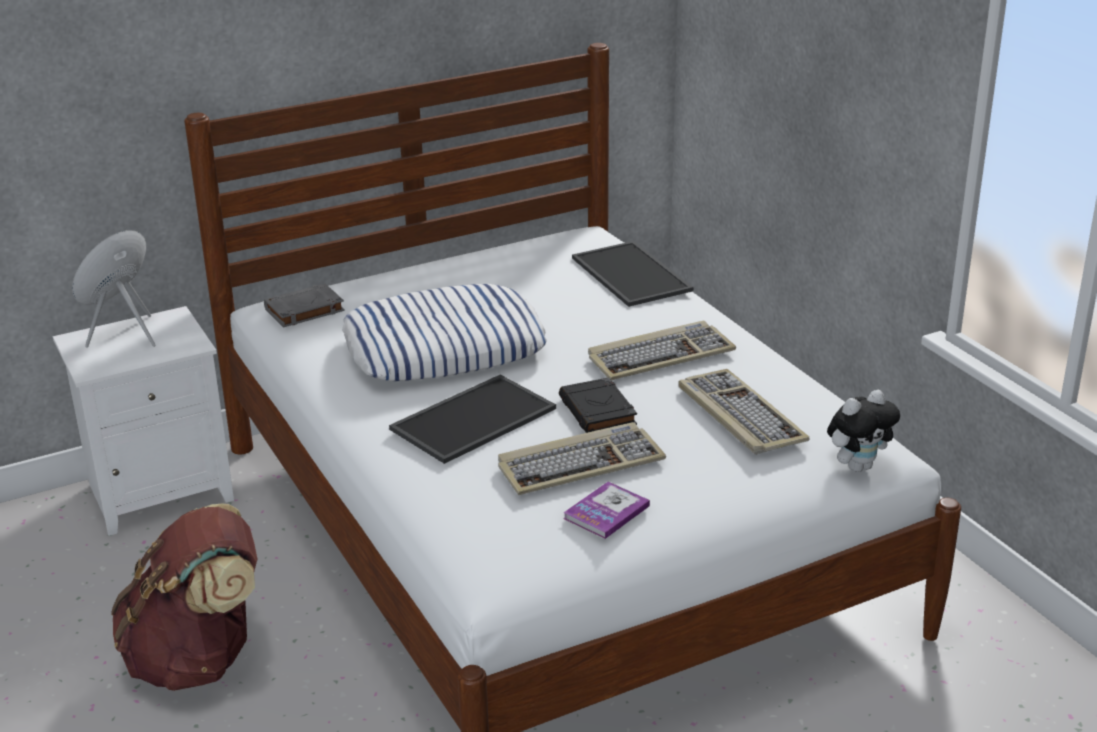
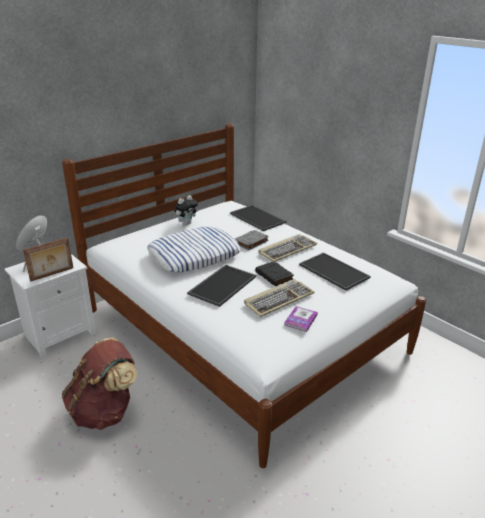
camera: 15 degrees left, 0 degrees up
grey book [264,284,345,328] -> grey book moved to [235,230,269,250]
keyboard [678,369,810,455] -> tray [299,252,370,291]
plush toy [827,390,900,472] -> plush toy moved to [175,195,198,225]
none -> picture frame [23,237,73,282]

